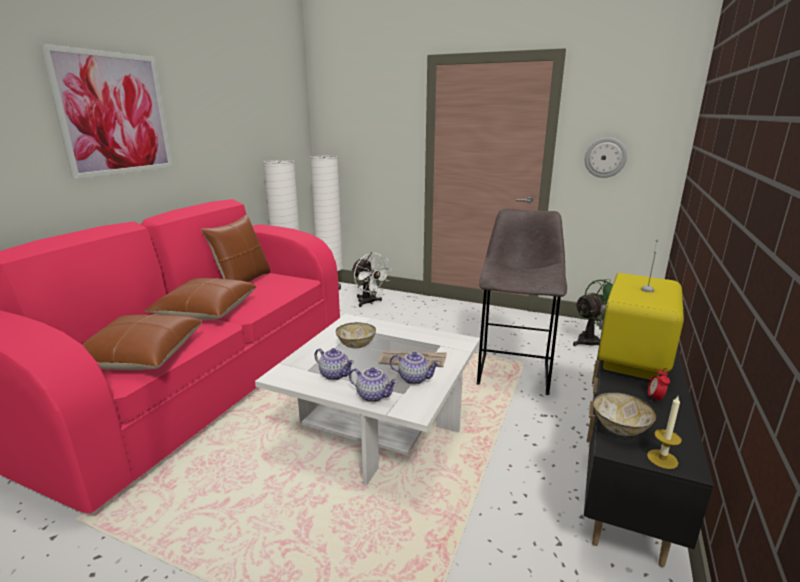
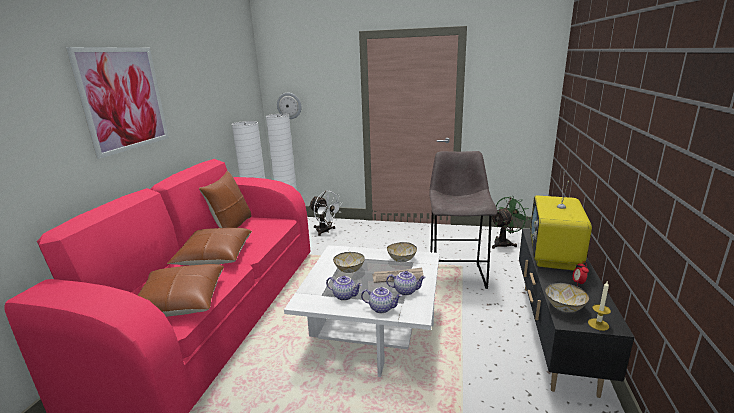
camera: 10 degrees left, 0 degrees up
wall clock [585,137,627,178] -> wall clock moved to [277,93,302,119]
none -> bowl [387,242,417,262]

